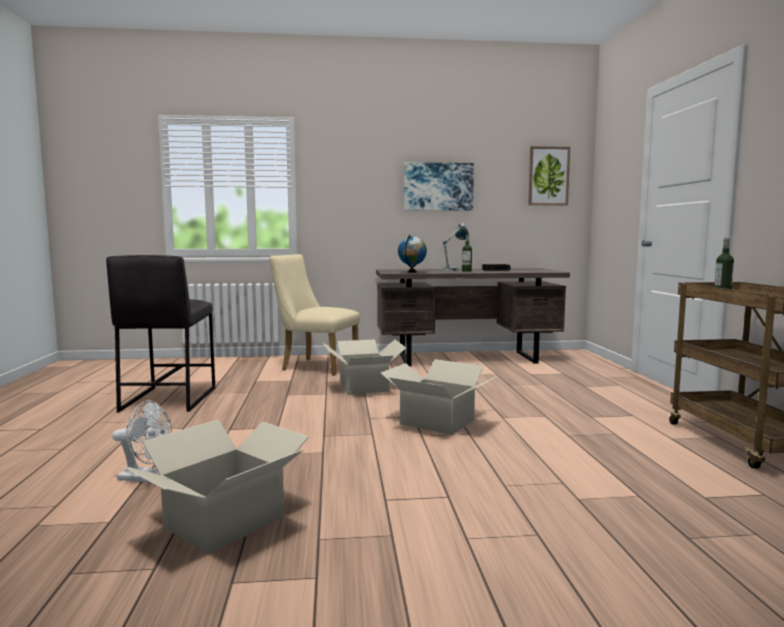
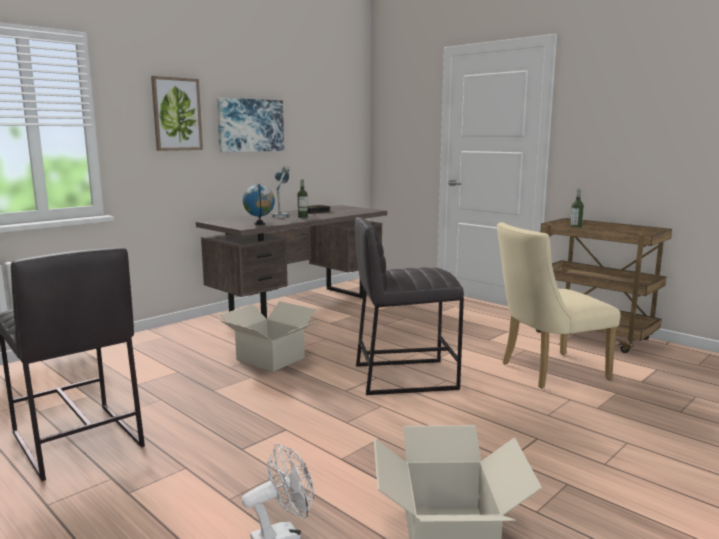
camera: 40 degrees left, 5 degrees up
beige chair [269,254,360,376] -> beige chair moved to [497,222,621,388]
cardboard box [380,359,497,435] -> grey stool [355,217,464,395]
picture [528,146,570,205] -> picture moved to [151,76,203,151]

